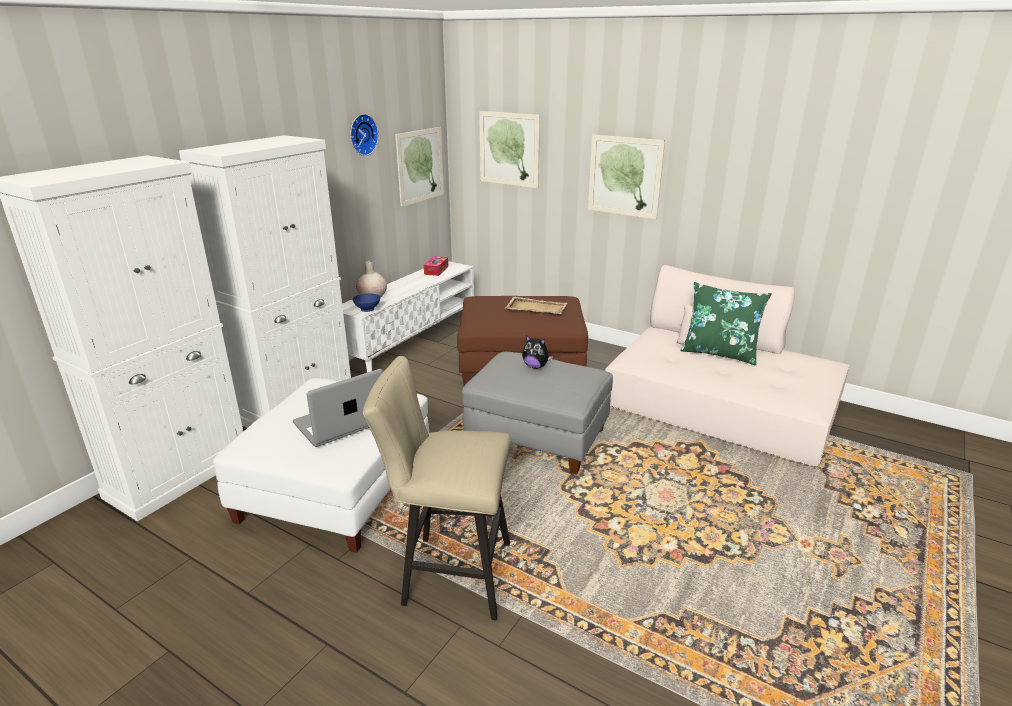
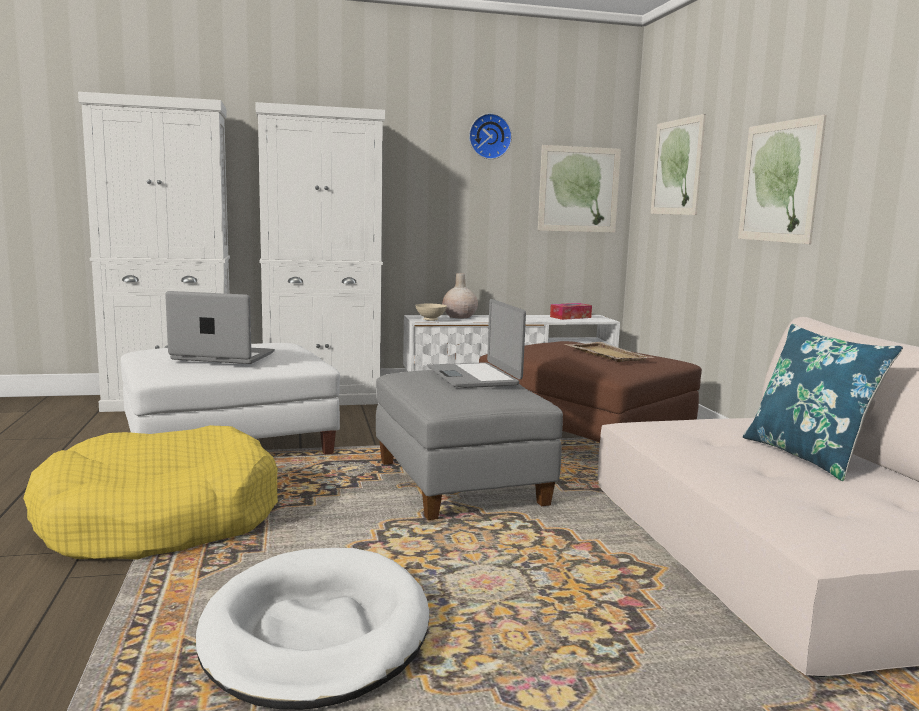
camera: 45 degrees right, 15 degrees down
blue bowl [353,293,381,312] -> beige bowl [415,304,447,321]
beige stool [363,356,511,620] -> yellow dog bed [23,425,278,559]
plush toy [522,335,553,369] -> laptop [427,299,526,388]
green pillow [680,282,772,366] -> blue pillow [743,324,903,481]
none -> white dog bed [196,548,429,710]

